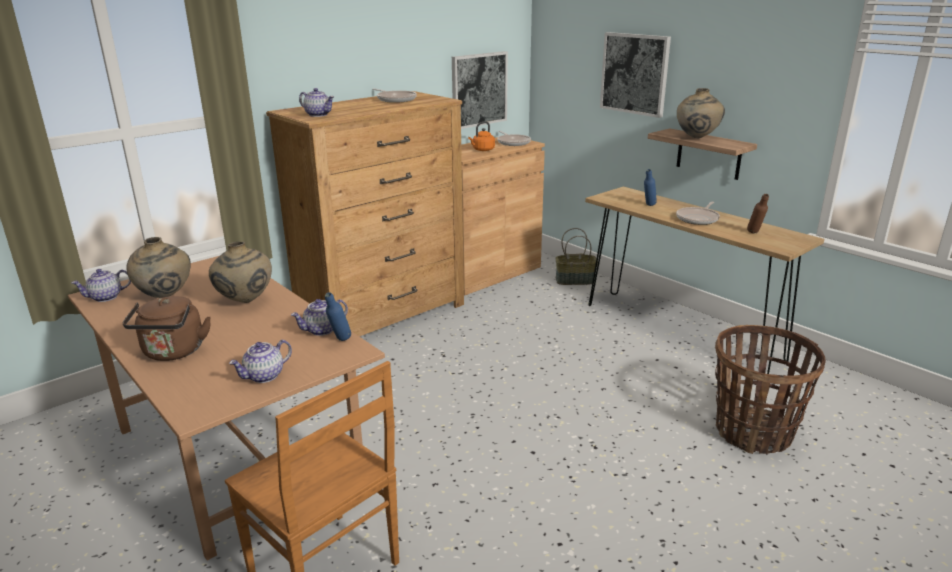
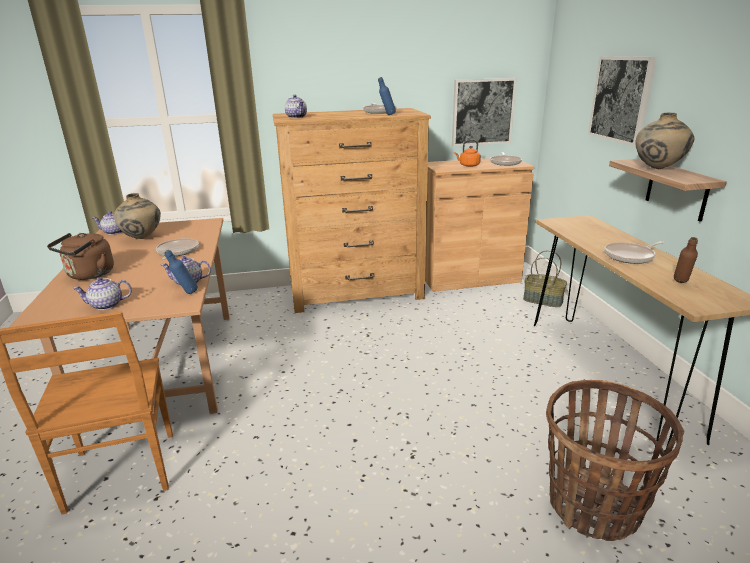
camera: 30 degrees right, 0 degrees up
beige vase [209,242,272,303] -> frying pan [156,238,199,260]
blue bottle [644,169,656,206] -> blue bottle moved to [378,77,396,115]

